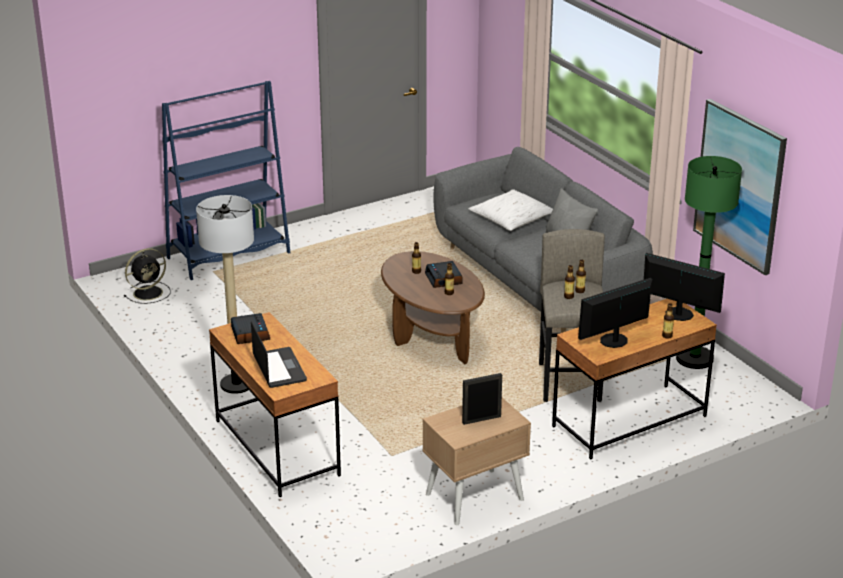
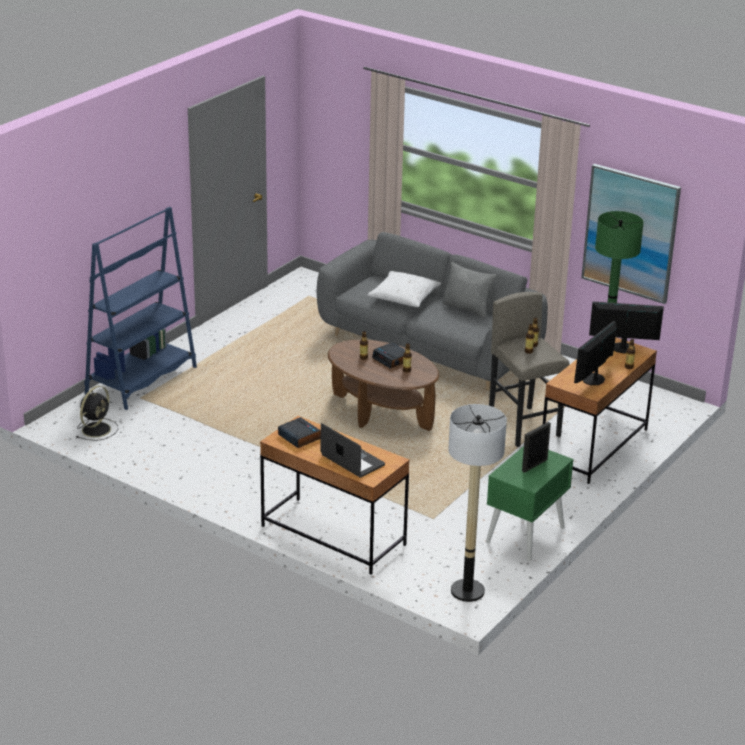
camera: 25 degrees left, 0 degrees up
floor lamp [196,195,254,394] -> floor lamp moved to [448,404,507,602]
beige nightstand [423,398,531,525] -> green nightstand [486,446,574,560]

